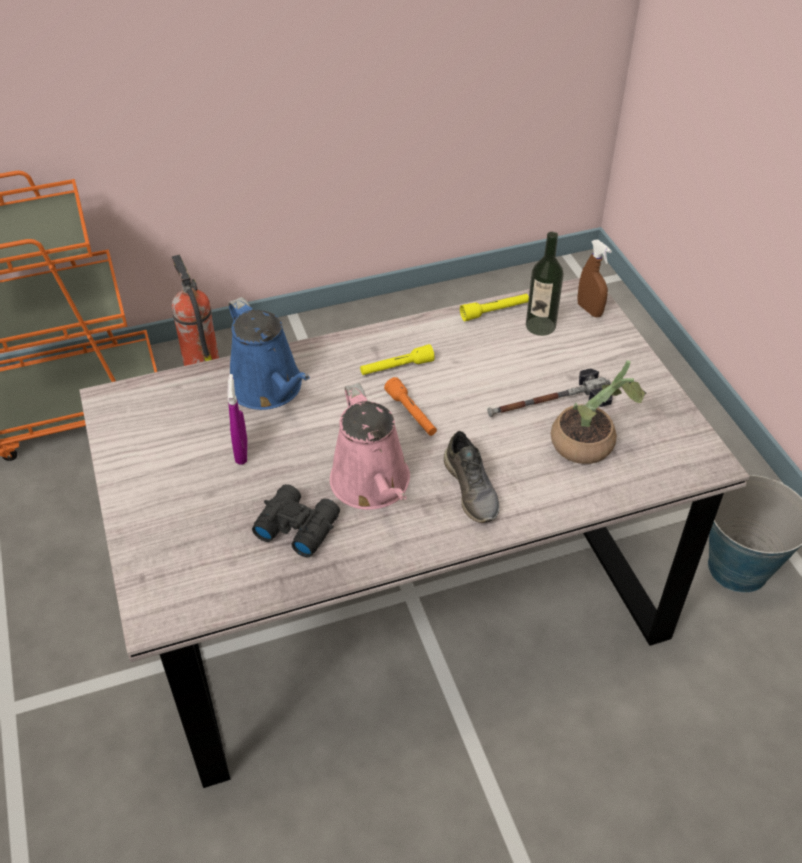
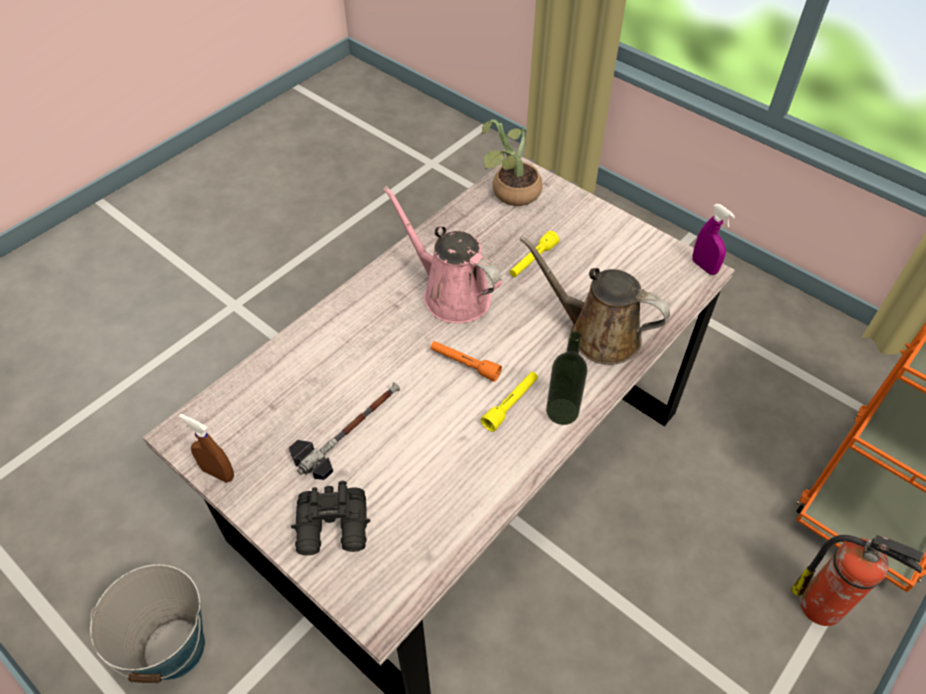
camera: 150 degrees right, 5 degrees up
blue watering can [228,297,310,410] -> brown watering can [519,236,670,365]
purple spray bottle [228,374,247,465] -> purple spray bottle moved to [693,204,735,275]
black binoculars [252,484,340,557] -> black binoculars moved to [291,481,370,555]
grey shoe [444,431,500,523] -> none
yellow flashlight [460,294,529,322] -> yellow flashlight moved to [510,231,559,277]
bottle [526,232,563,336] -> bottle moved to [546,331,587,425]
potted plant [551,360,646,464] -> potted plant moved to [482,119,543,206]
brown spray bottle [577,240,612,317] -> brown spray bottle moved to [179,414,234,483]

